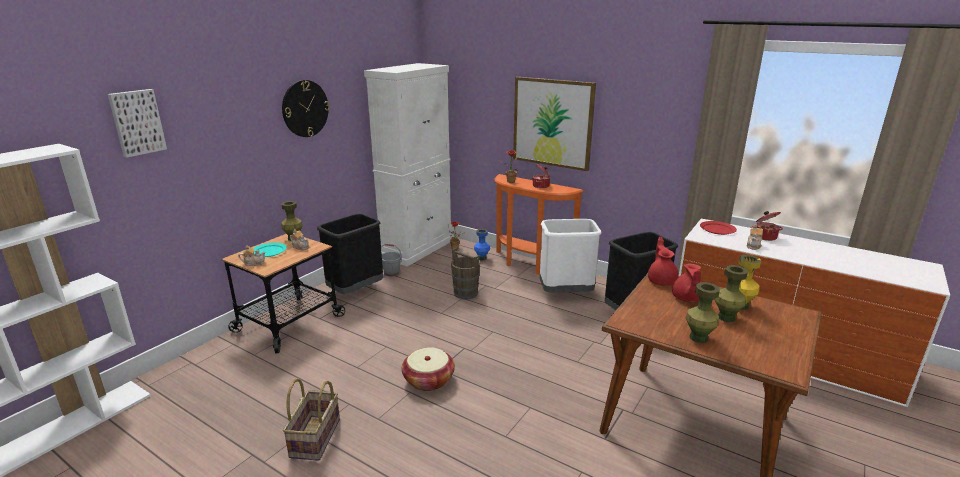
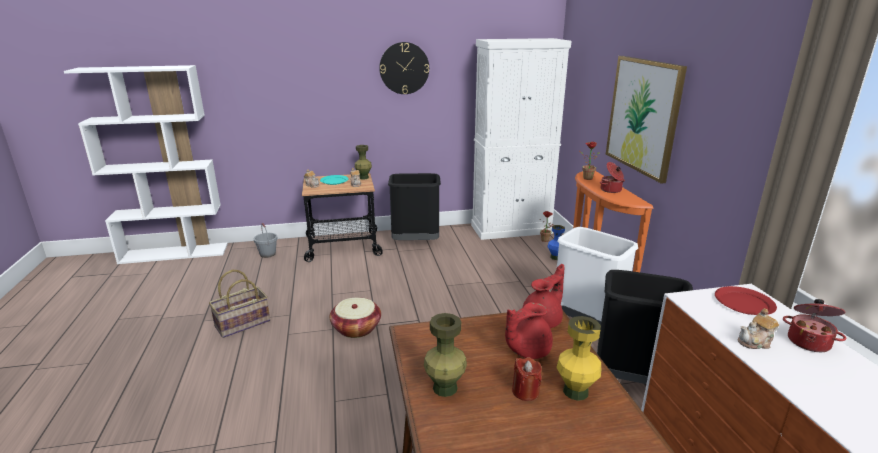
camera: 45 degrees right, 0 degrees up
picture [108,89,167,158] -> none
grey bucket [381,244,402,276] -> grey bucket moved to [254,223,278,258]
brown bucket [451,248,480,299] -> none
green vase [715,265,748,322] -> red candle [512,357,542,401]

